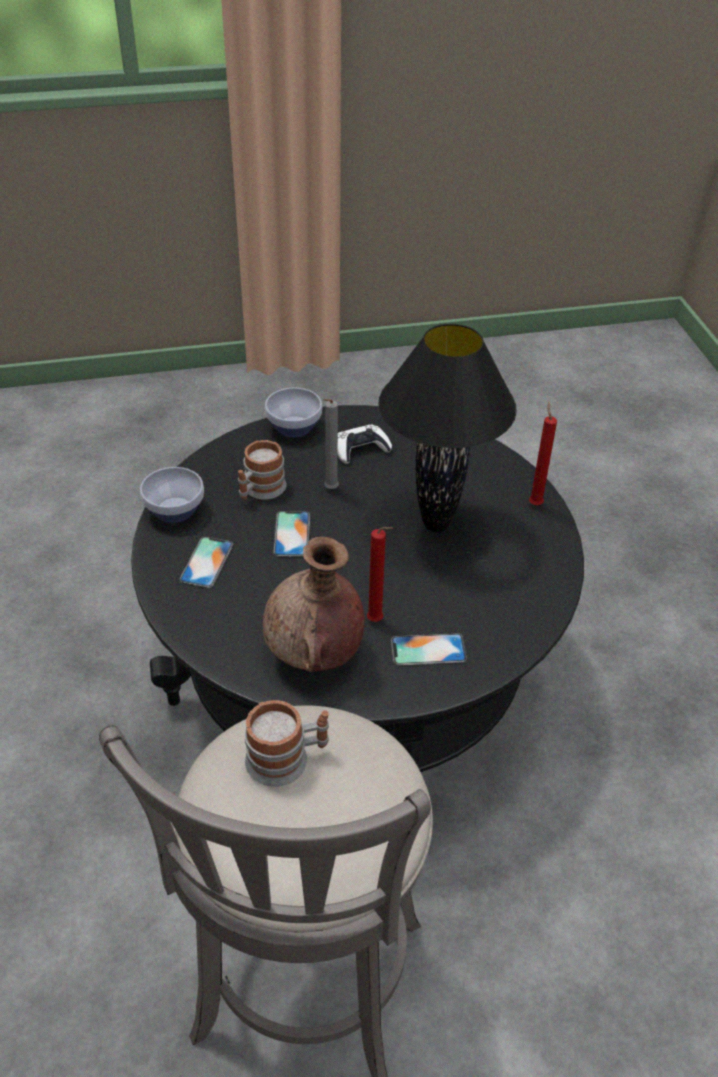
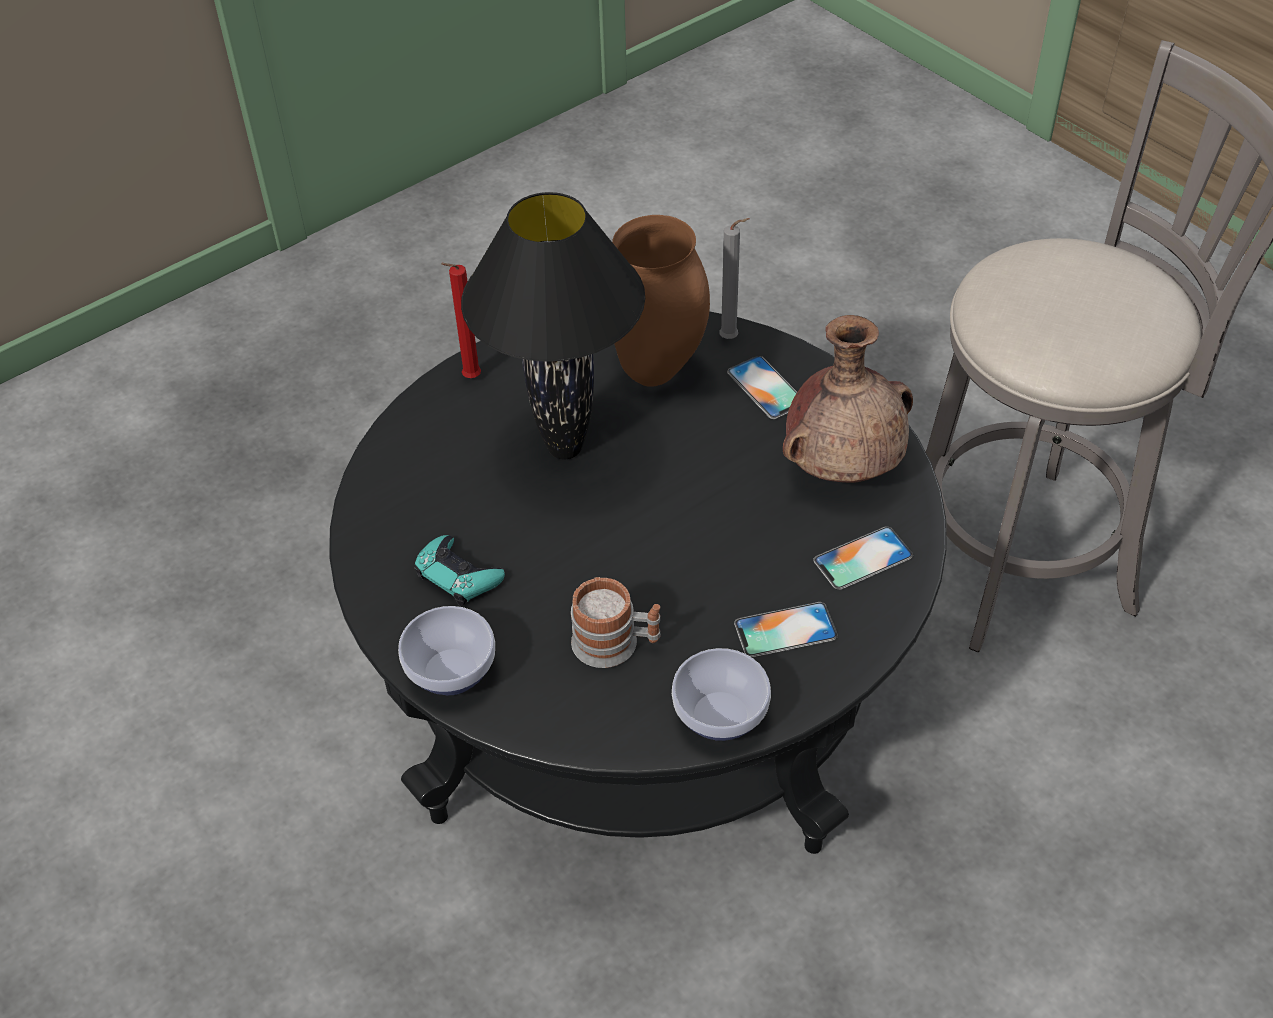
camera: 115 degrees left, 5 degrees up
mug [244,700,329,787] -> none
phone [273,511,310,557] -> phone moved to [813,526,913,590]
grey candle [323,399,339,489] -> grey candle moved to [719,218,750,339]
white game controller [338,425,392,464] -> turquoise game controller [414,535,505,606]
red candle [367,527,393,622] -> none
none -> brown vase [612,215,710,387]

